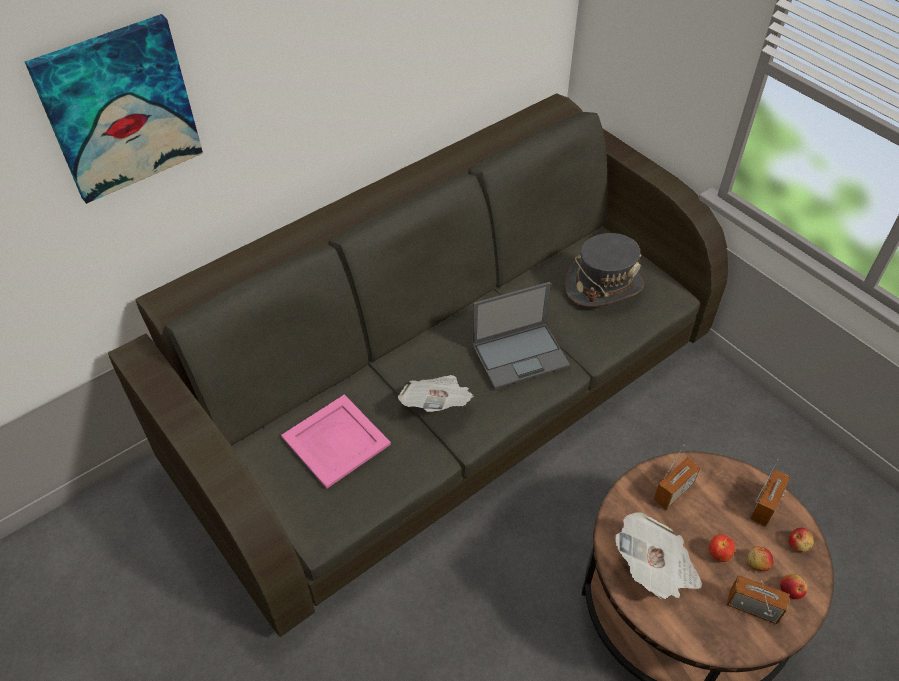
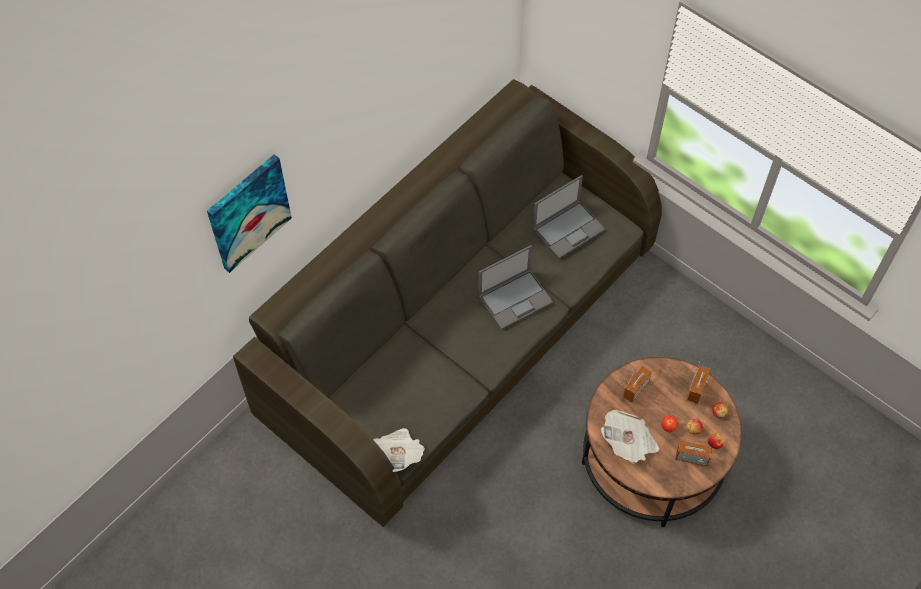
camera: 10 degrees left, 10 degrees up
pink tray [281,394,391,489] -> none
newspaper [398,375,474,412] -> newspaper moved to [373,428,425,472]
grey hat [565,233,644,307] -> laptop [532,175,605,258]

